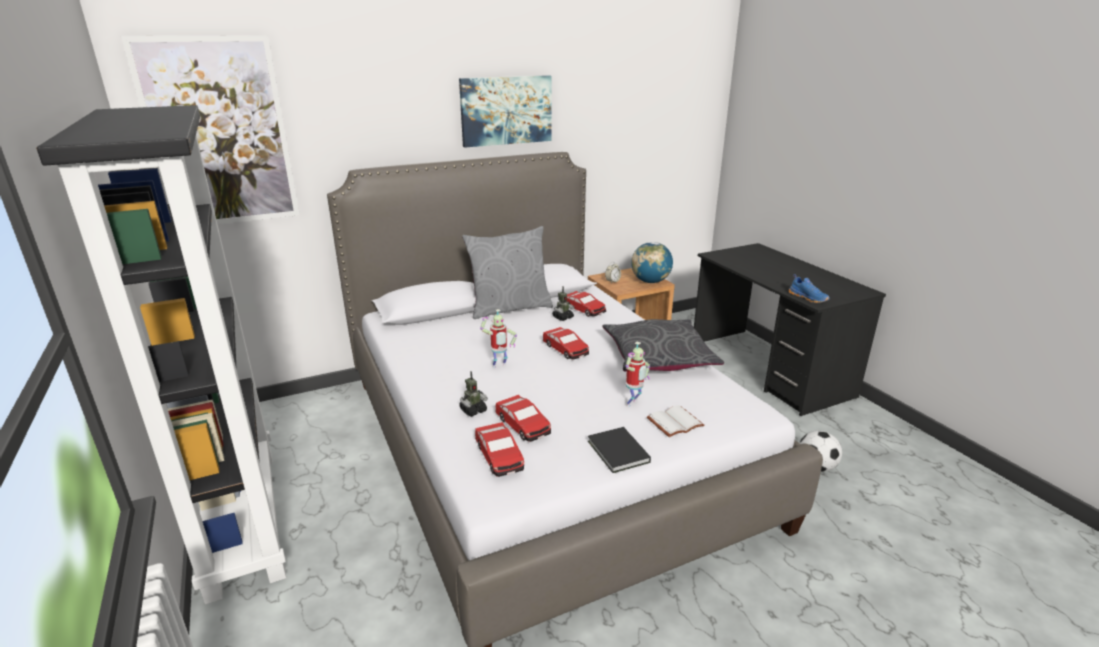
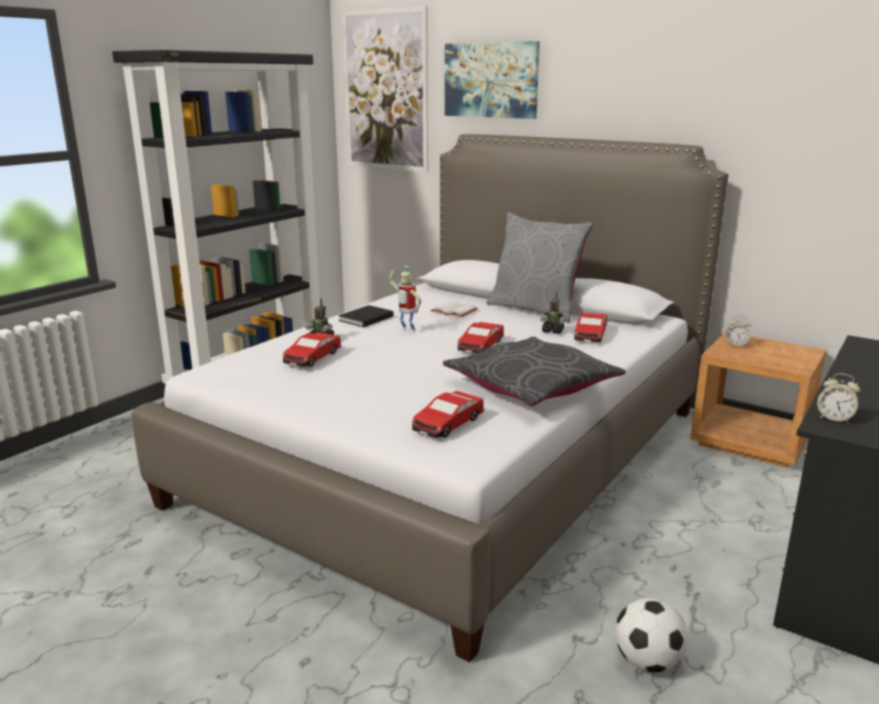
camera: 60 degrees right, 5 degrees down
picture [459,75,552,147] -> picture moved to [445,41,540,119]
toy car [475,422,524,477] -> toy car moved to [412,391,484,438]
black book [588,427,651,473] -> black book moved to [338,305,393,327]
toy robot [626,342,650,407] -> none
globe [631,242,673,283] -> none
white book [647,405,704,437] -> white book moved to [431,301,478,317]
blue shoe [789,274,829,303] -> alarm clock [817,373,861,423]

